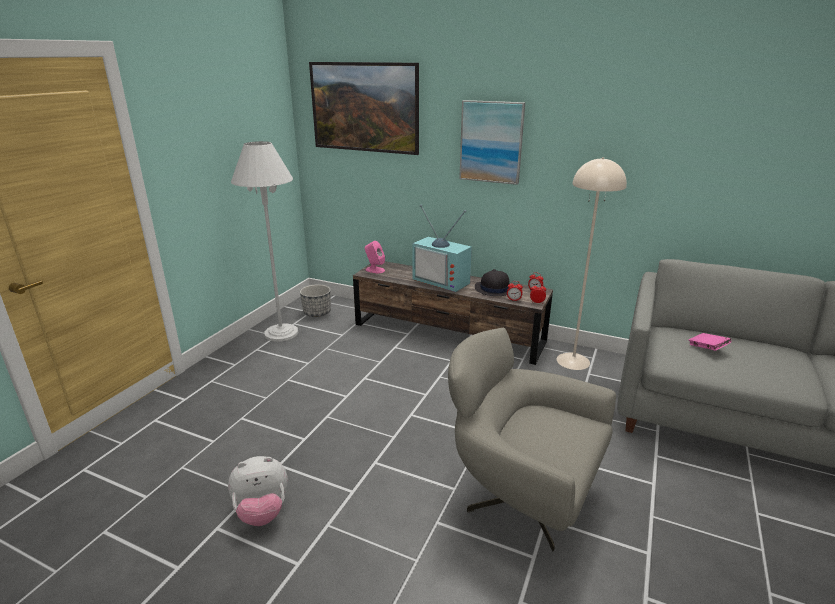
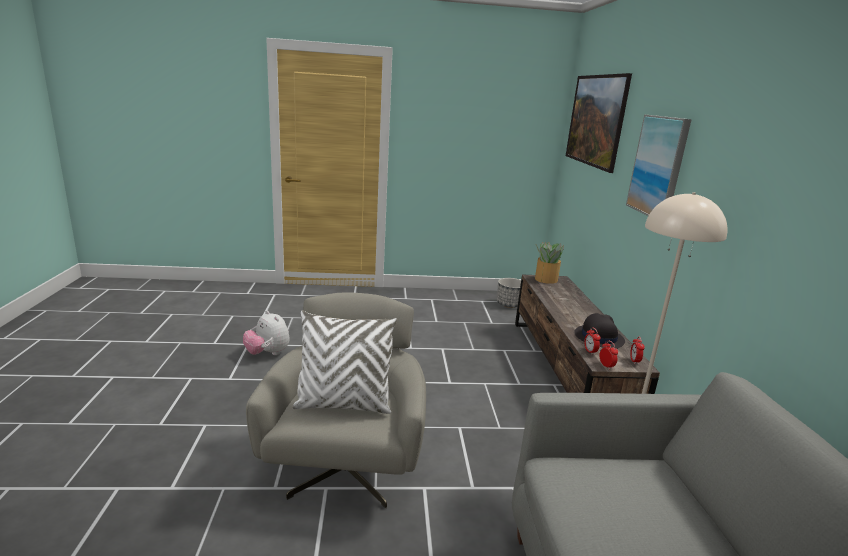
camera: 60 degrees right, 5 degrees down
white floor lamp [231,141,299,342] -> none
pink speaker [365,241,385,273] -> potted plant [535,242,564,284]
television [412,204,472,292] -> none
pink book [689,333,731,351] -> none
none -> white pillow [292,311,397,414]

